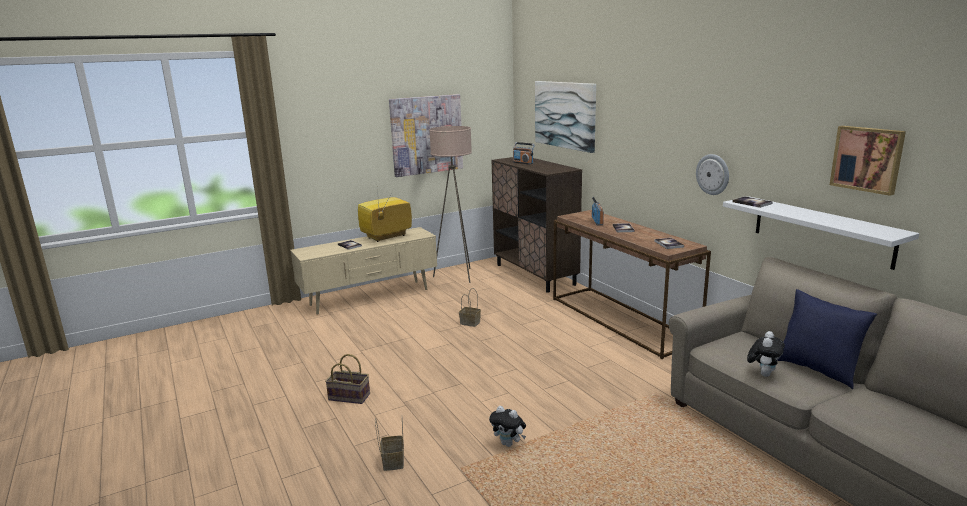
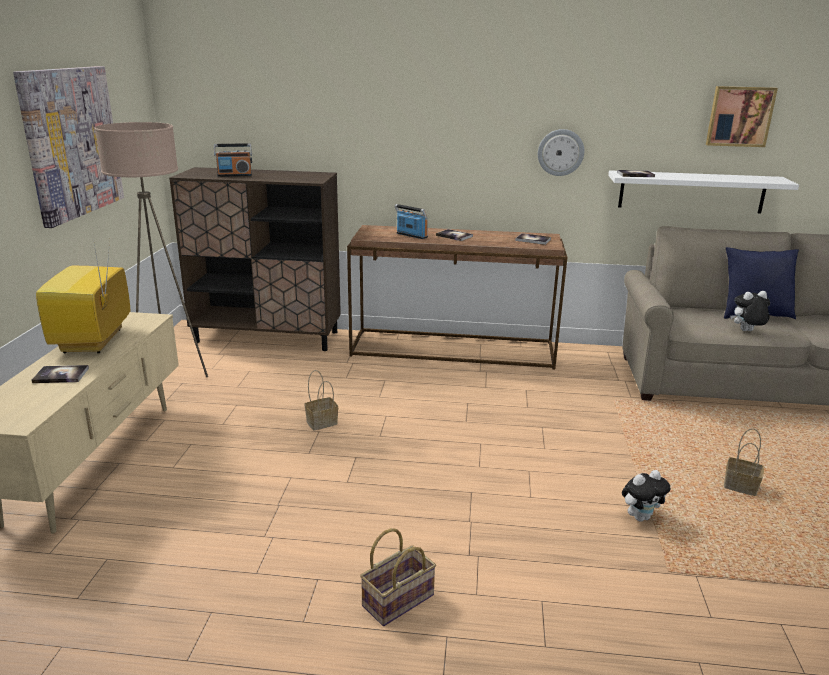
camera: 55 degrees left, 5 degrees up
basket [375,418,404,471] -> basket moved to [724,428,764,496]
picture [535,81,596,153] -> none
plush toy [747,331,785,377] -> plush toy turned 75 degrees counterclockwise [730,291,770,331]

